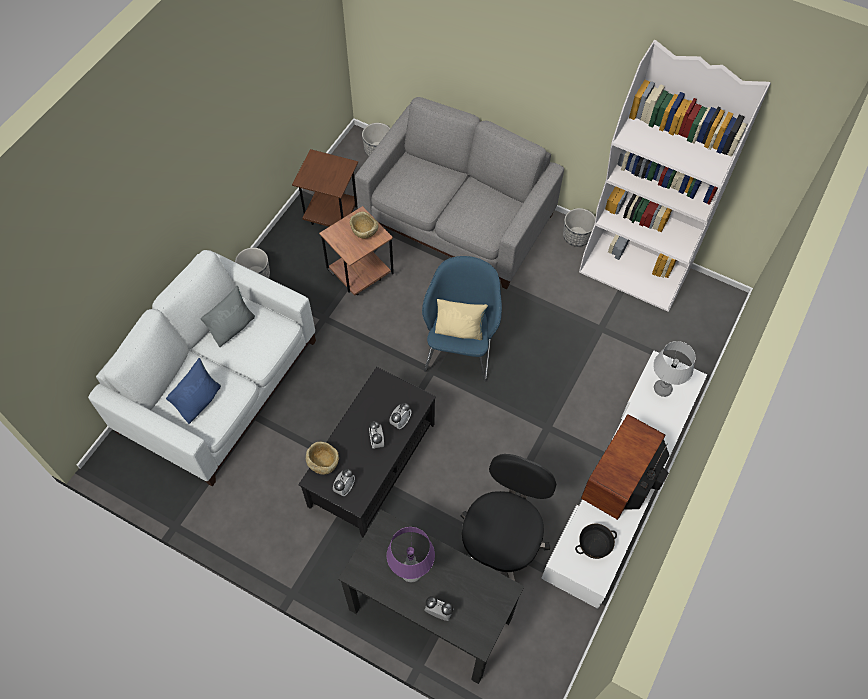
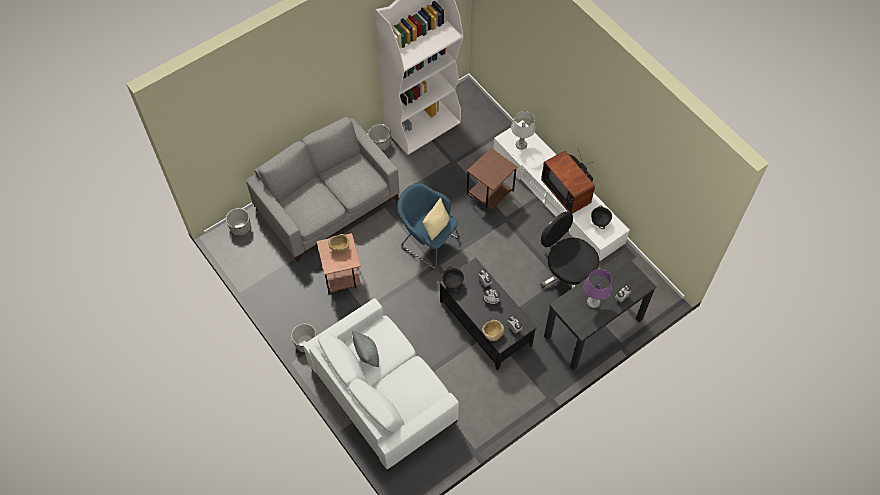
camera: 65 degrees left, 0 degrees up
blue pillow [166,358,221,424] -> none
brown side table [292,149,358,227] -> brown side table moved to [467,148,518,210]
none -> black bowl [442,266,464,292]

